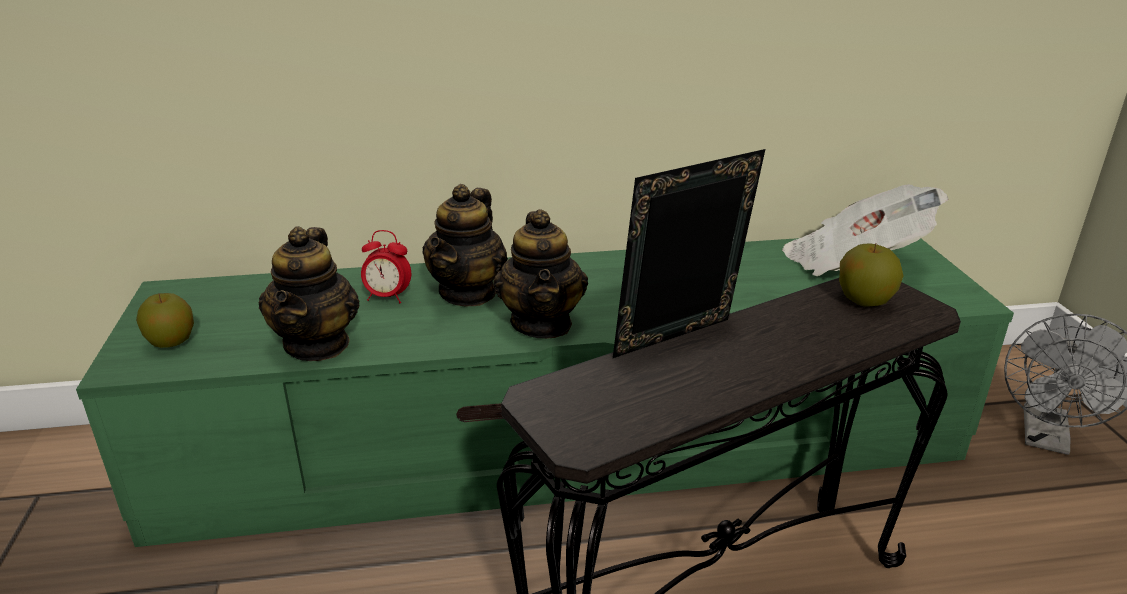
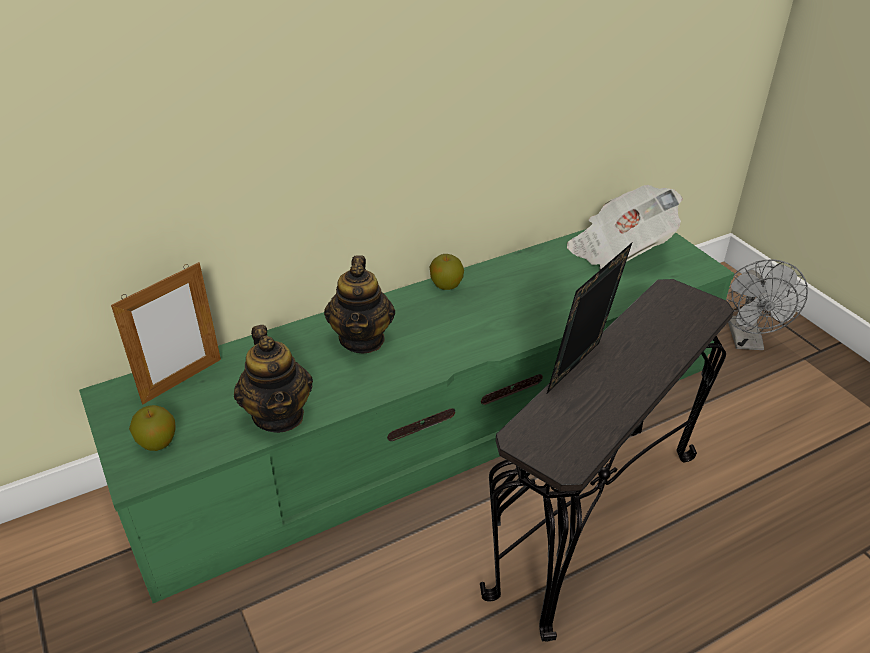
camera: 20 degrees left, 10 degrees up
alarm clock [361,230,411,303] -> none
teapot [493,209,588,339] -> none
apple [839,242,904,307] -> apple moved to [429,254,464,290]
none -> picture frame [111,262,221,404]

